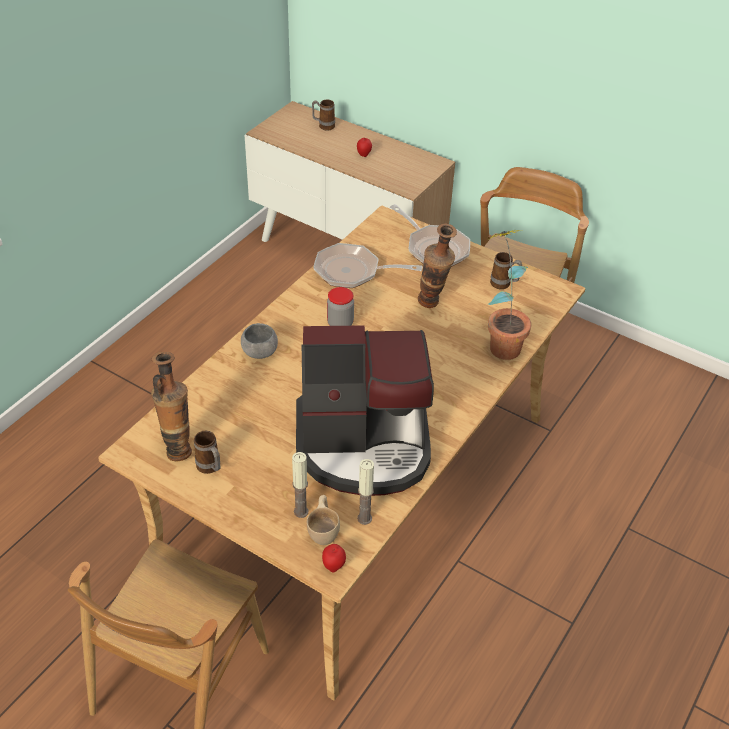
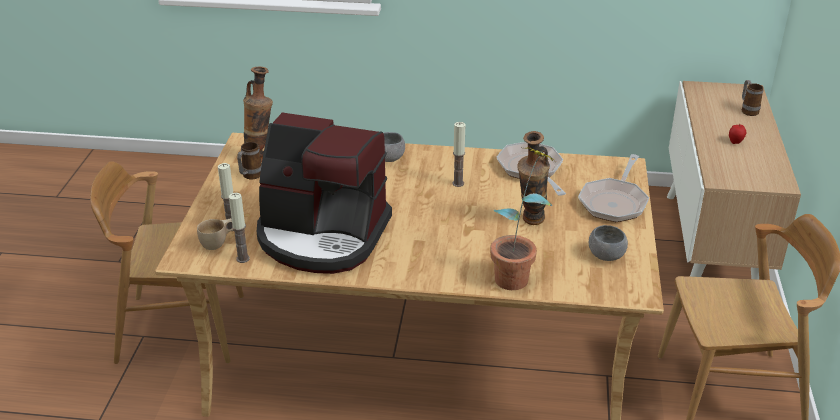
camera: 65 degrees right, 10 degrees down
coffee machine [296,325,434,496] -> coffee machine turned 45 degrees counterclockwise [257,113,392,274]
apple [322,544,346,572] -> none
jar [327,287,354,326] -> candle [452,122,465,187]
mug [490,252,522,289] -> grey bowl [589,225,628,261]

